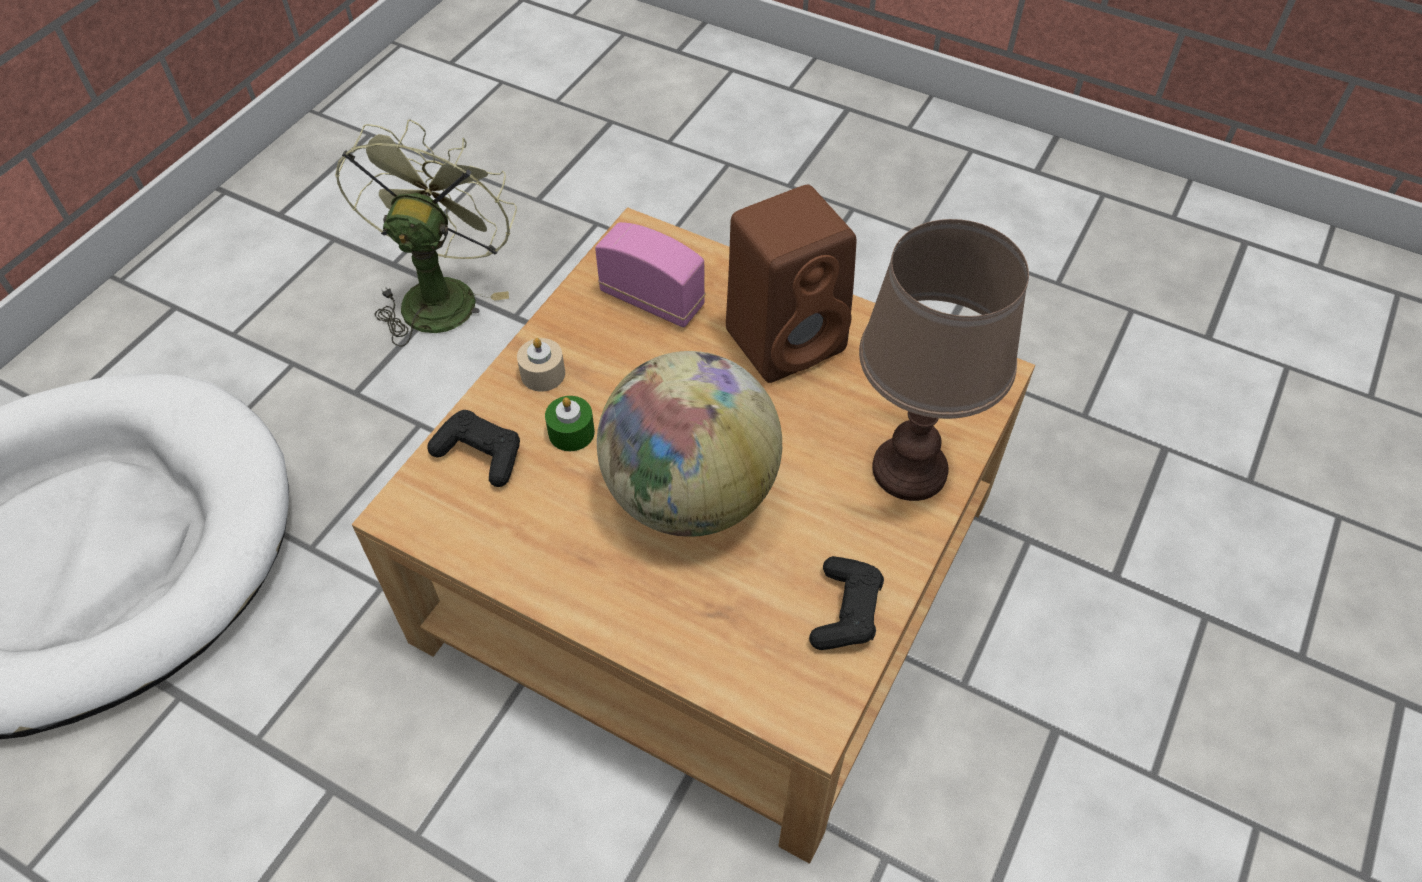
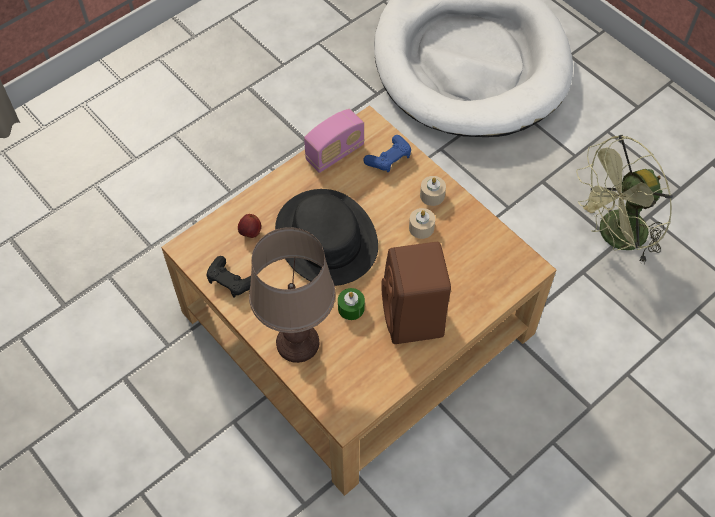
camera: 110 degrees right, 5 degrees up
green fan [335,120,517,347] -> green fan turned 120 degrees clockwise [576,135,673,264]
black game controller [427,410,520,487] -> blue game controller [363,135,411,173]
green candle [545,396,595,451] -> green candle moved to [338,288,365,320]
radio [595,222,705,328] -> radio moved to [304,109,365,173]
globe [597,351,782,537] -> black hat [275,189,378,286]
none -> apple [238,214,261,238]
none -> beige candle [409,208,435,239]

